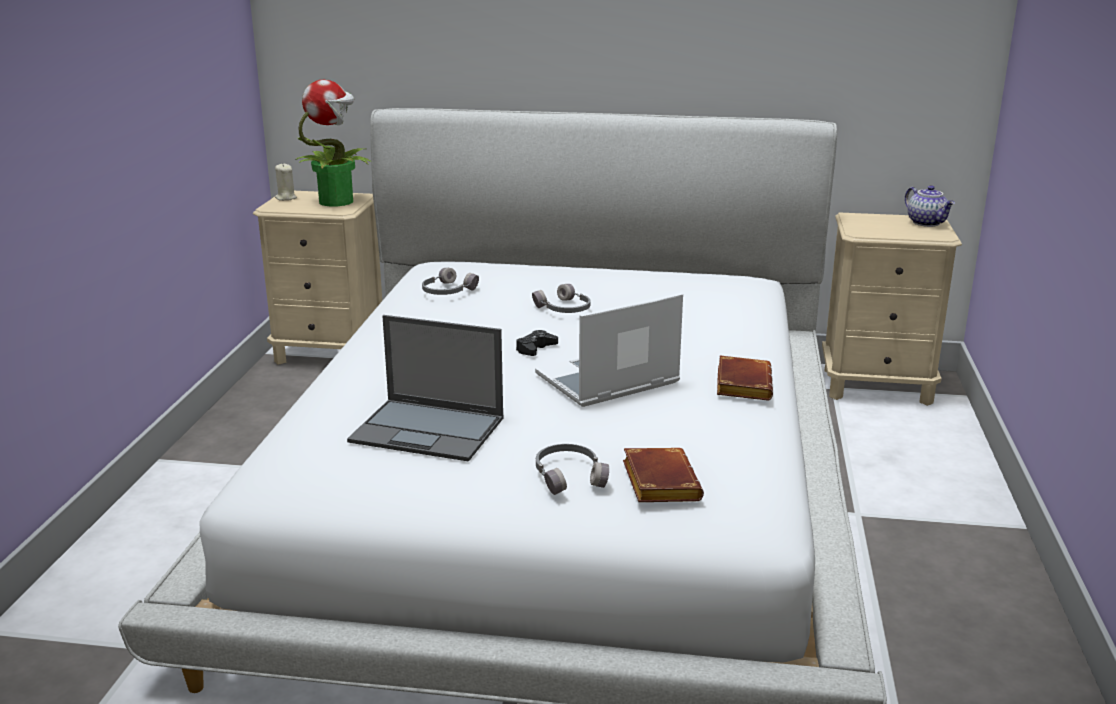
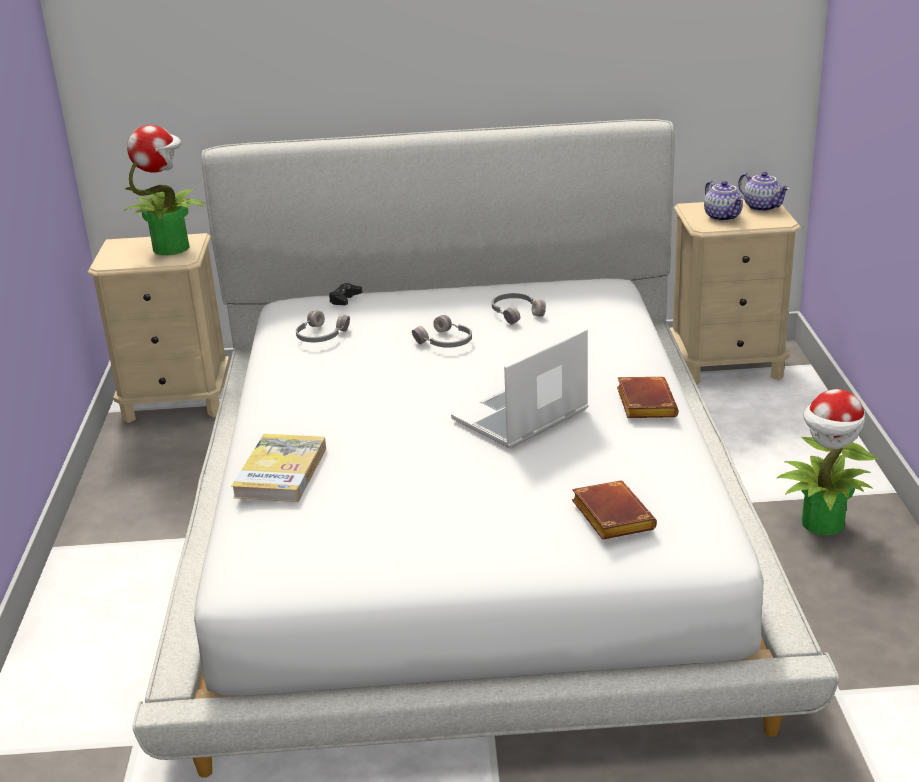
camera: 10 degrees left, 5 degrees up
beige candle [275,164,297,201] -> none
laptop [347,315,504,462] -> none
black game controller [516,330,558,356] -> black game controller moved to [329,283,363,305]
grey headphones [536,444,609,495] -> grey headphones moved to [492,293,546,325]
none -> book [231,434,326,502]
none -> teapot [704,181,744,221]
none -> potted plant [776,389,878,535]

